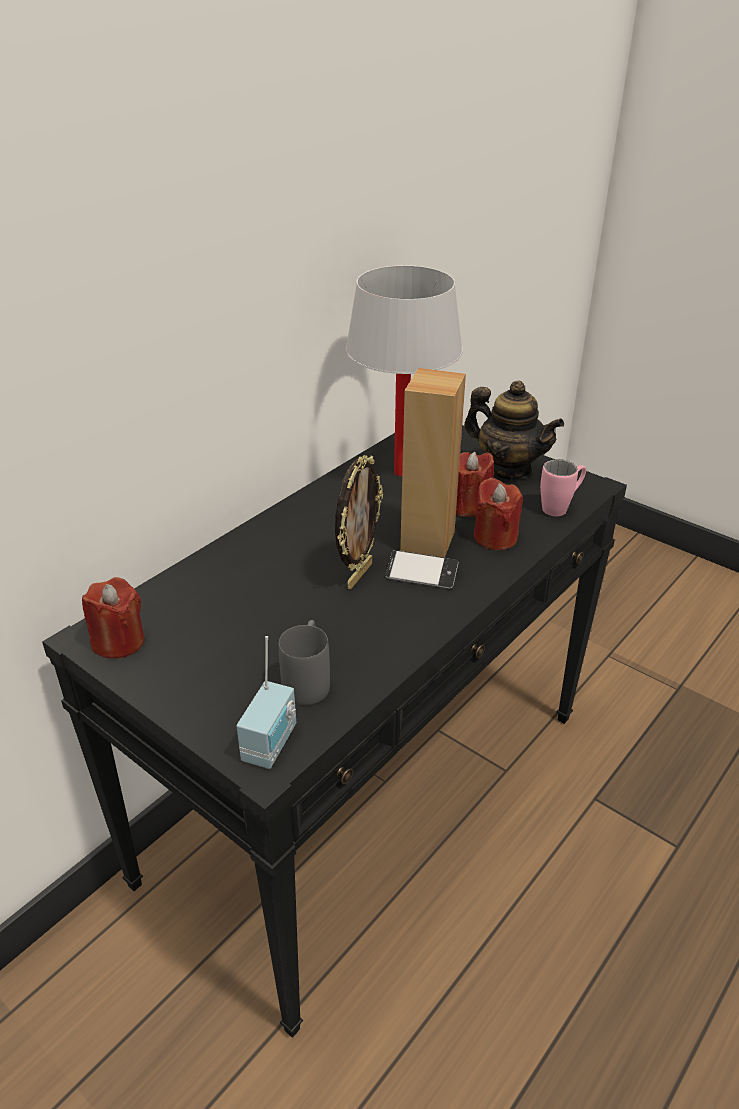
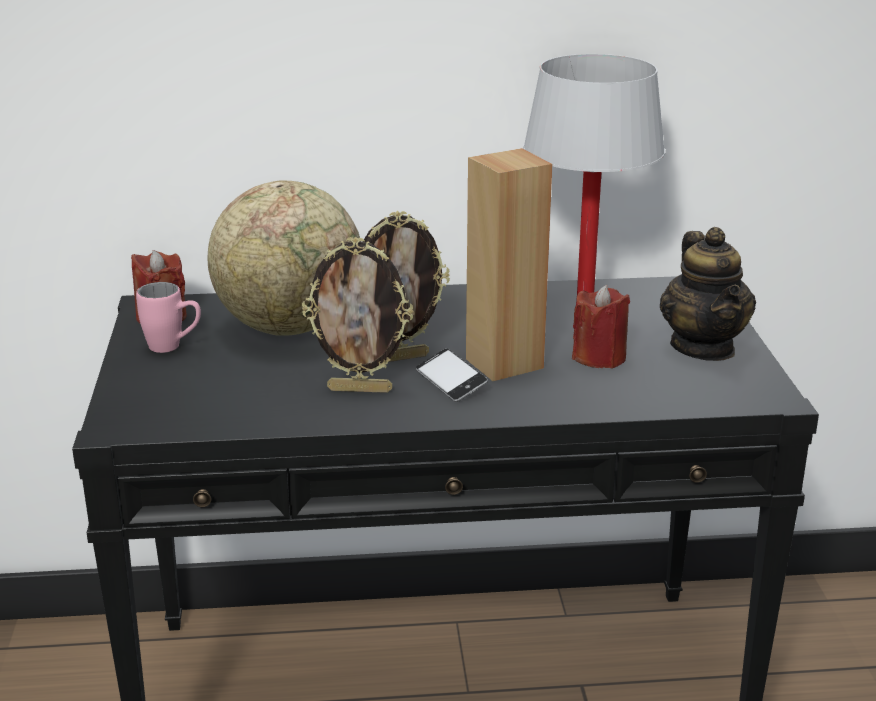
camera: 45 degrees right, 10 degrees down
radio [236,636,296,769] -> none
grey mug [278,620,330,705] -> none
red candle [474,478,523,550] -> none
pink mug [540,459,586,516] -> pink mug moved to [136,282,201,353]
none -> globe [208,180,360,336]
none -> picture frame [302,237,414,393]

